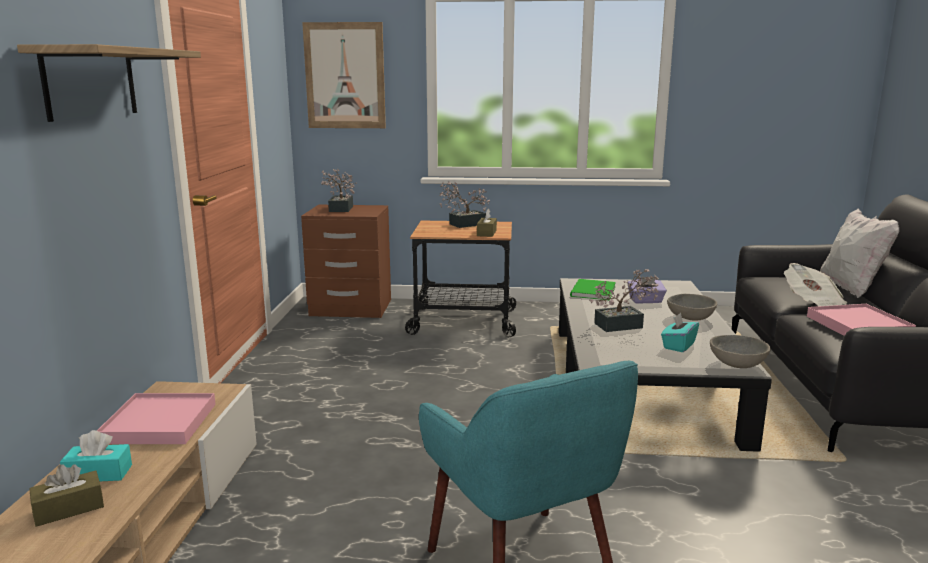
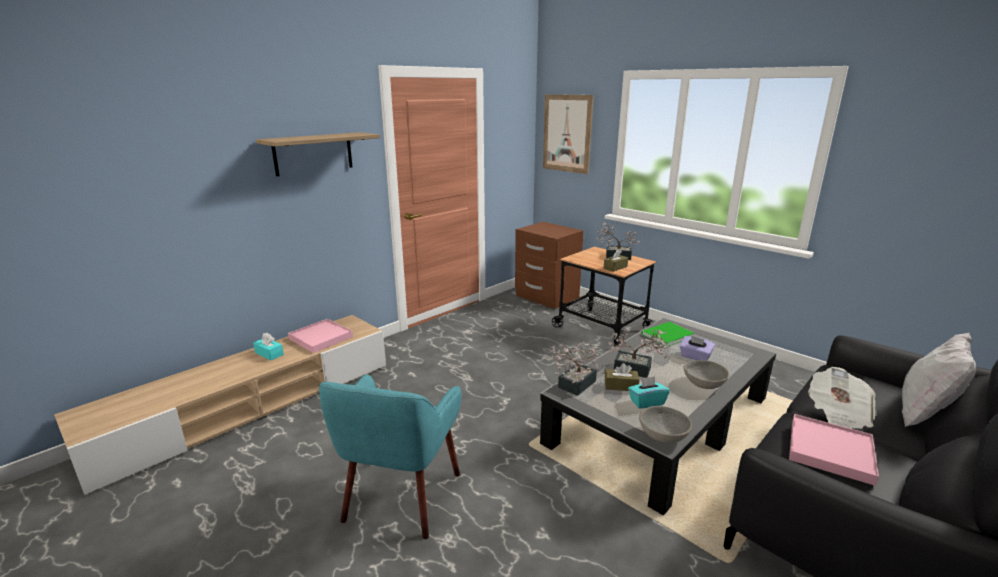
camera: 40 degrees right, 5 degrees up
brown tissue box [29,464,104,527] -> brown tissue box moved to [605,363,639,391]
potted plant [321,169,357,212] -> potted plant moved to [550,342,599,396]

